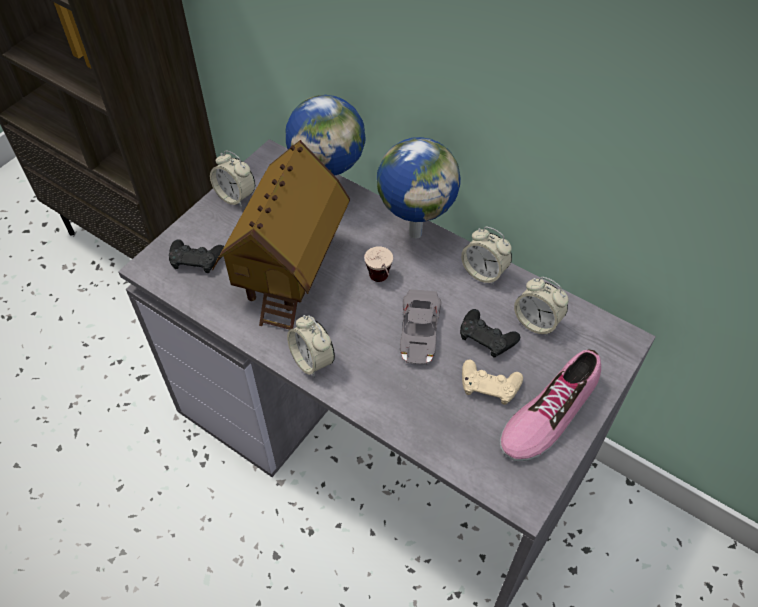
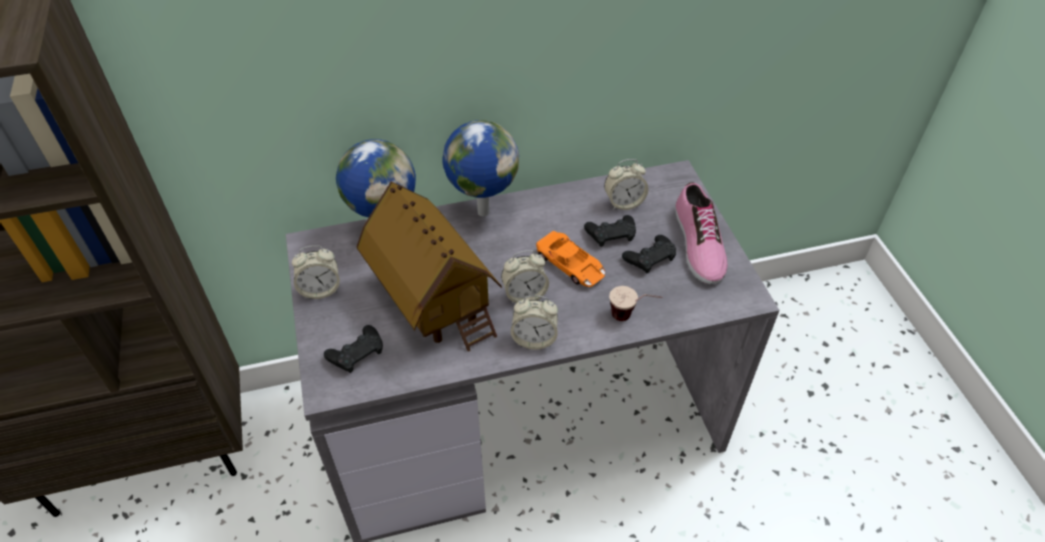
camera: 50 degrees left, 5 degrees down
cup [364,247,393,282] -> cup moved to [609,286,662,321]
grey toy car [400,289,441,365] -> orange toy car [536,231,605,287]
alarm clock [461,226,512,285] -> alarm clock moved to [501,250,549,304]
beige game controller [462,360,523,405] -> black game controller [622,235,676,273]

